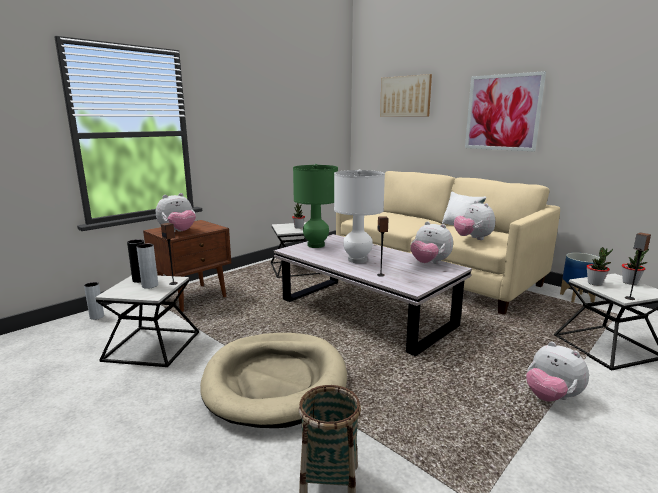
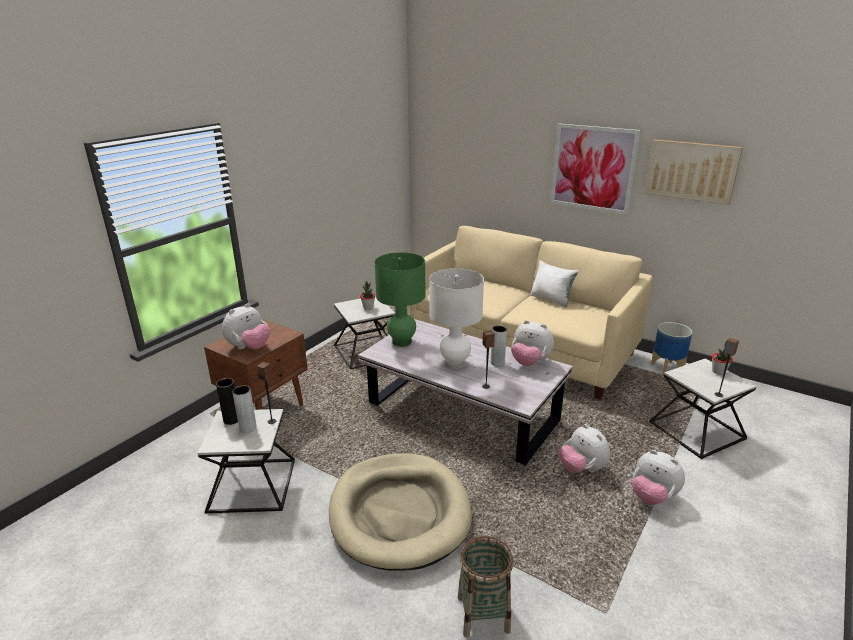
camera: 10 degrees left, 10 degrees up
grey vase [84,282,104,320] -> grey vase moved to [491,326,507,366]
picture [380,74,432,117] -> picture moved to [645,139,743,205]
plush toy [454,201,495,240] -> plush toy moved to [559,424,610,473]
potted plant [586,247,613,286] -> none

